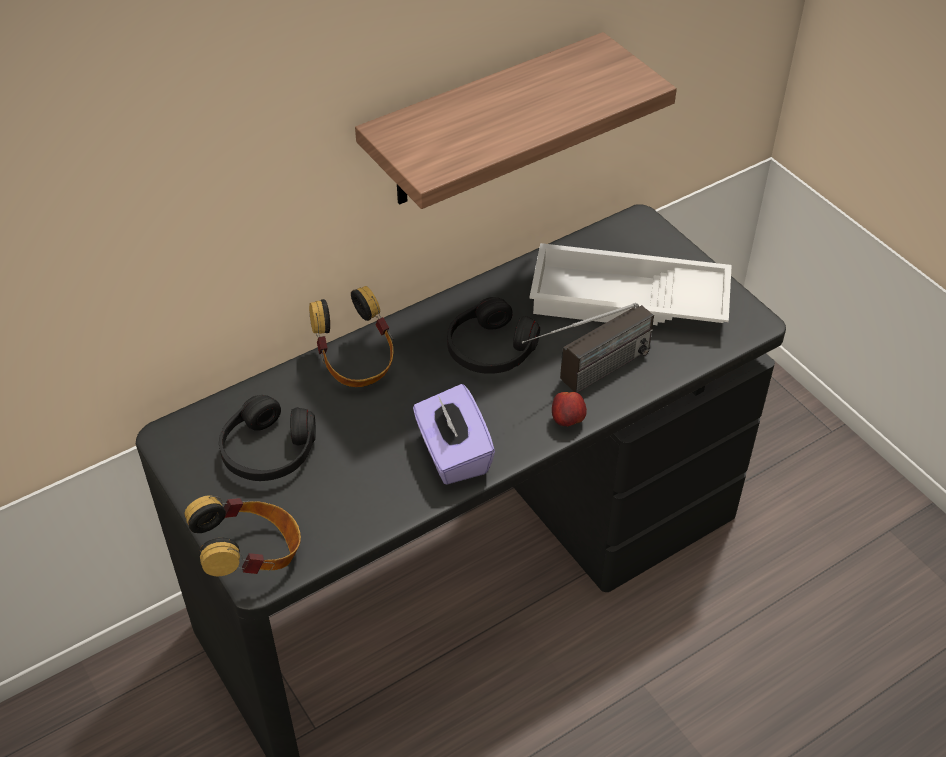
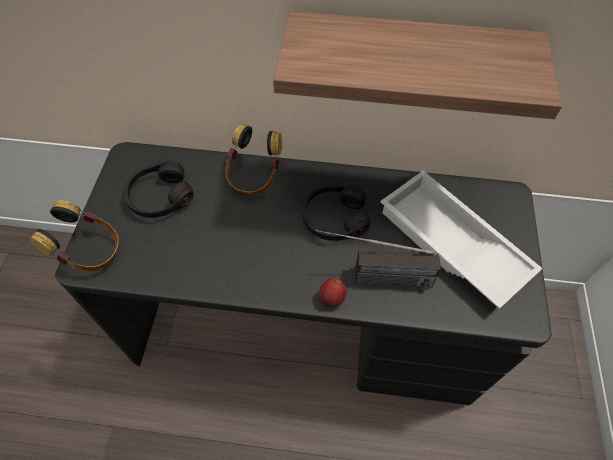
camera: 40 degrees right, 10 degrees up
purple tissue box [413,384,495,485] -> none

